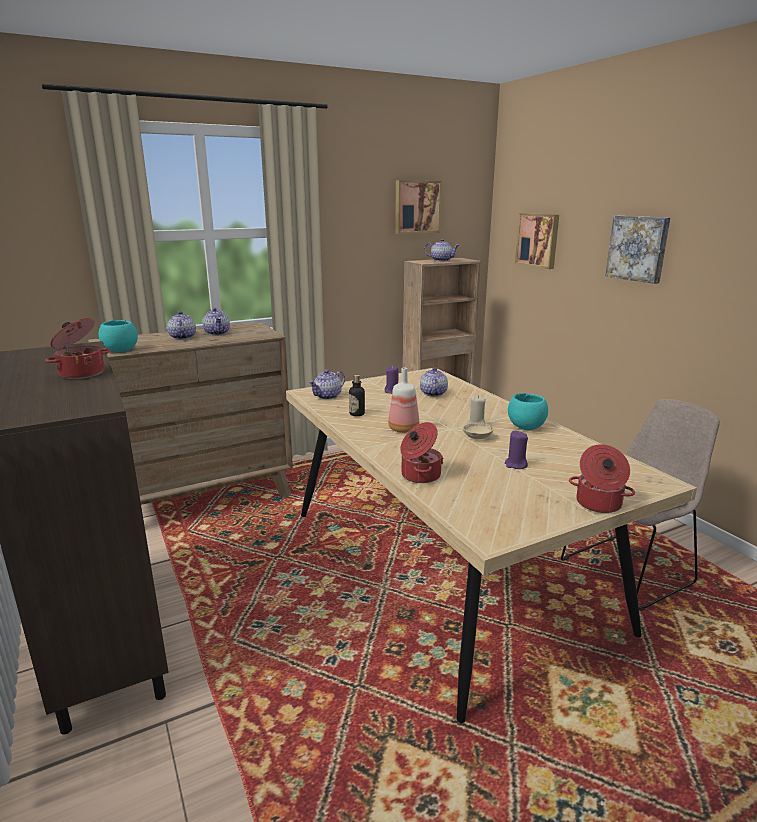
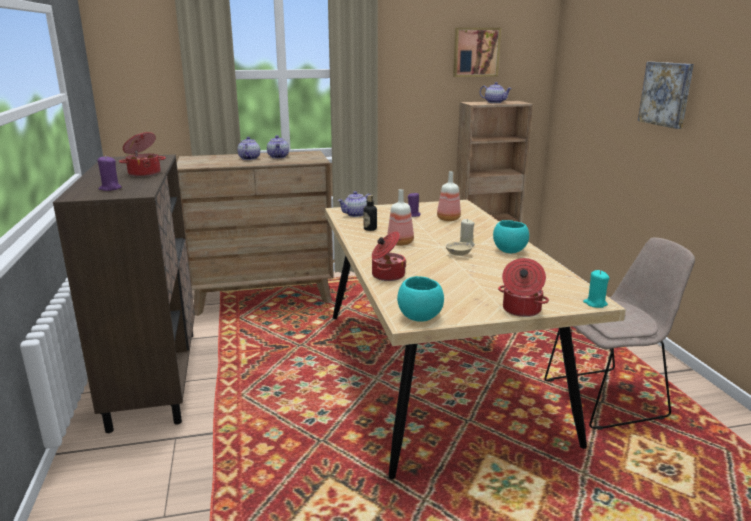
camera: 15 degrees right, 0 degrees up
turquoise bowl [99,320,138,353] -> turquoise bowl moved to [397,276,444,322]
teapot [420,367,448,397] -> bottle [437,171,461,221]
purple candle [505,431,528,469] -> purple candle moved to [97,156,122,191]
picture [515,213,559,269] -> none
none -> turquoise candle [583,270,610,308]

